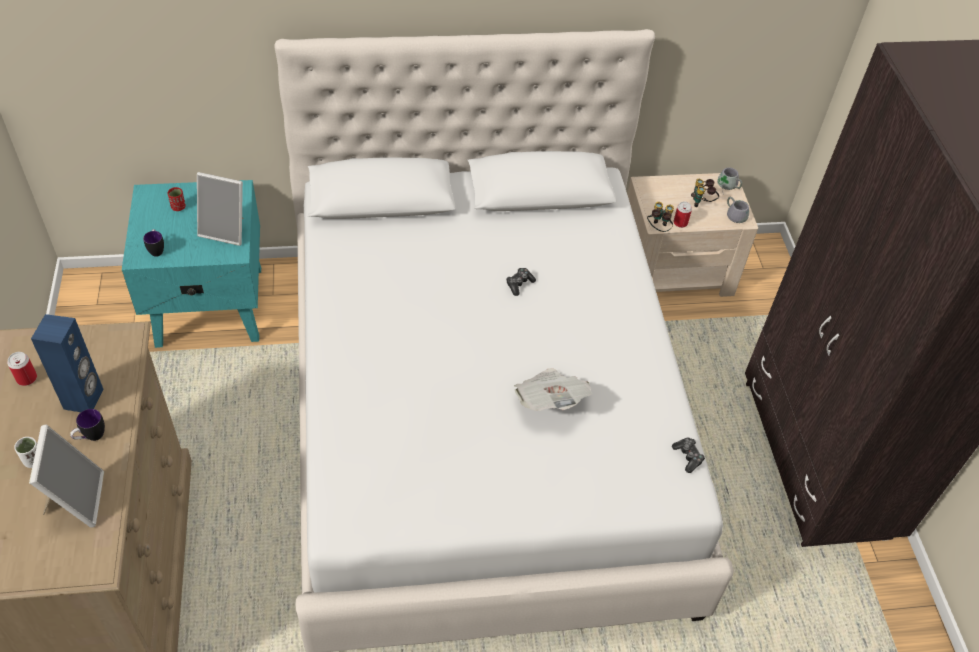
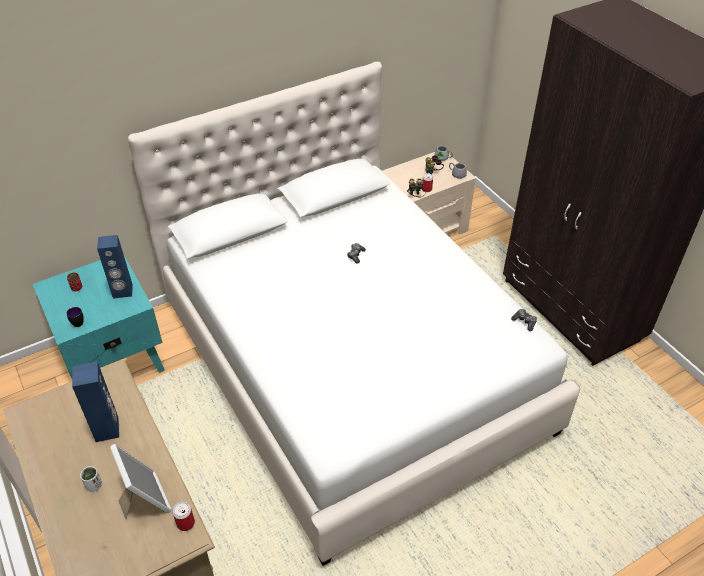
camera: 20 degrees left, 5 degrees down
can [7,352,37,386] -> can moved to [172,502,195,531]
mug [70,409,105,441] -> none
picture frame [197,172,243,246] -> blue speaker [97,235,133,299]
newspaper [514,368,592,411] -> none

